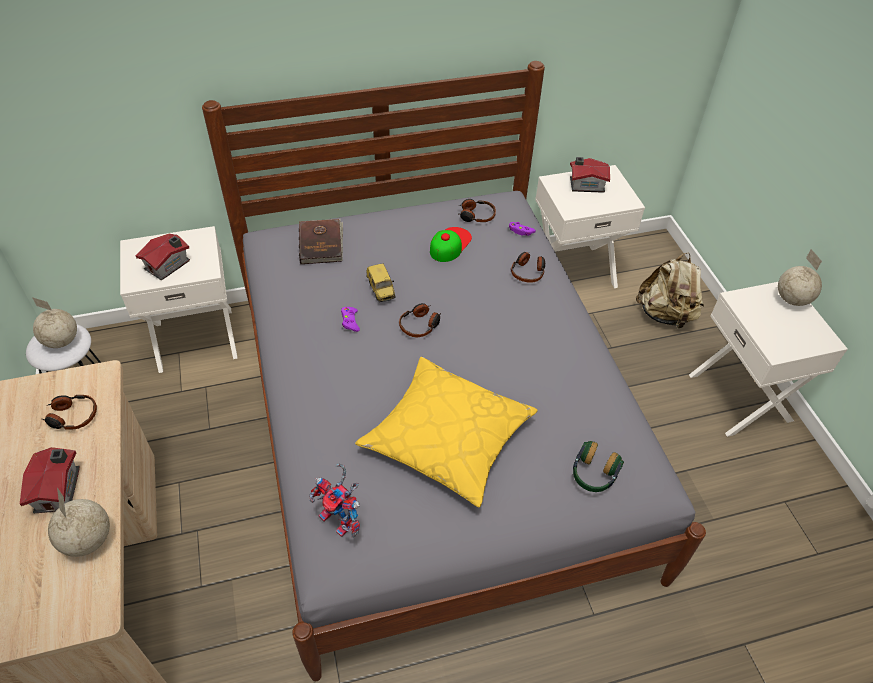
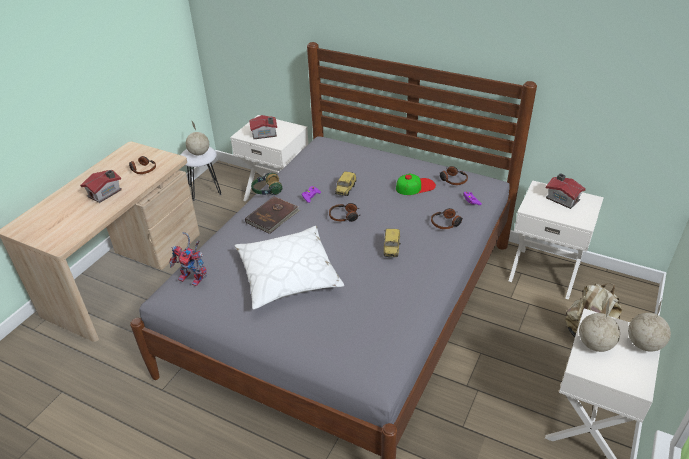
camera: 45 degrees right, 10 degrees down
globe [48,488,110,557] -> globe moved to [579,300,620,352]
brown book [299,219,343,264] -> brown book moved to [245,196,300,234]
toy robot [309,463,360,538] -> toy robot turned 60 degrees counterclockwise [169,232,207,286]
yellow pillow [355,357,538,507] -> white pillow [234,226,344,309]
headphones [573,441,624,492] -> headphones moved to [251,173,282,195]
none -> toy car [384,229,401,258]

